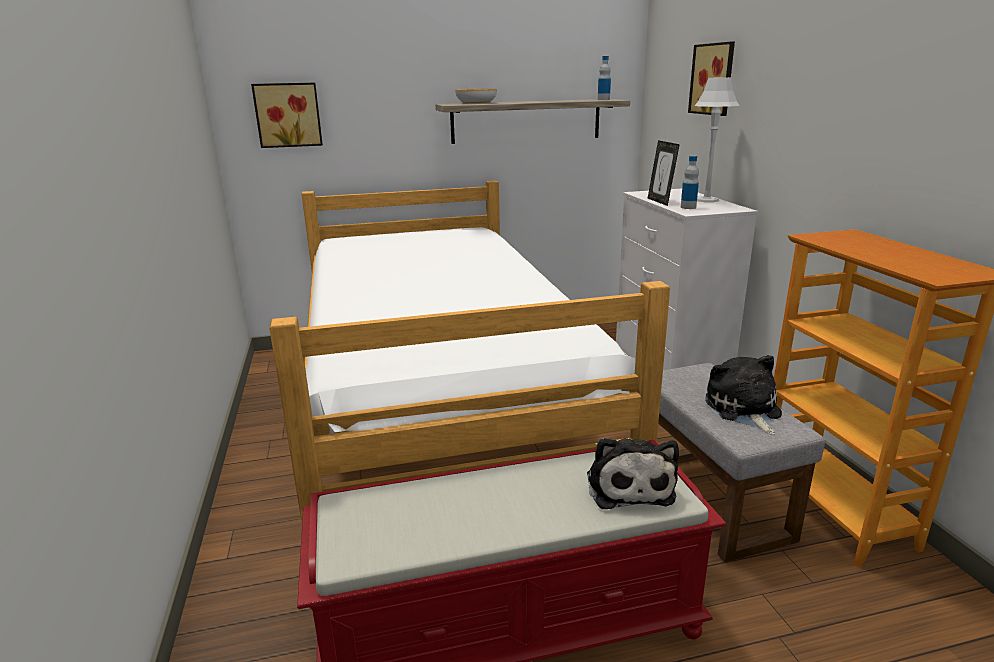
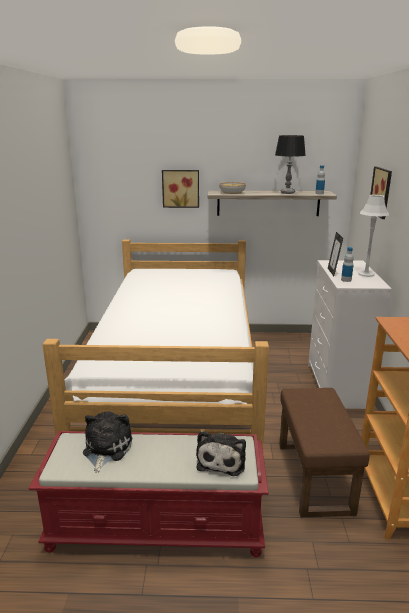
camera: 15 degrees right, 0 degrees up
picture [251,83,323,148] -> picture moved to [162,170,199,208]
grey ottoman [658,363,825,562] -> brown ottoman [279,388,370,518]
plush toy [705,355,782,434] -> plush toy moved to [83,412,132,473]
none -> table lamp [275,135,306,194]

